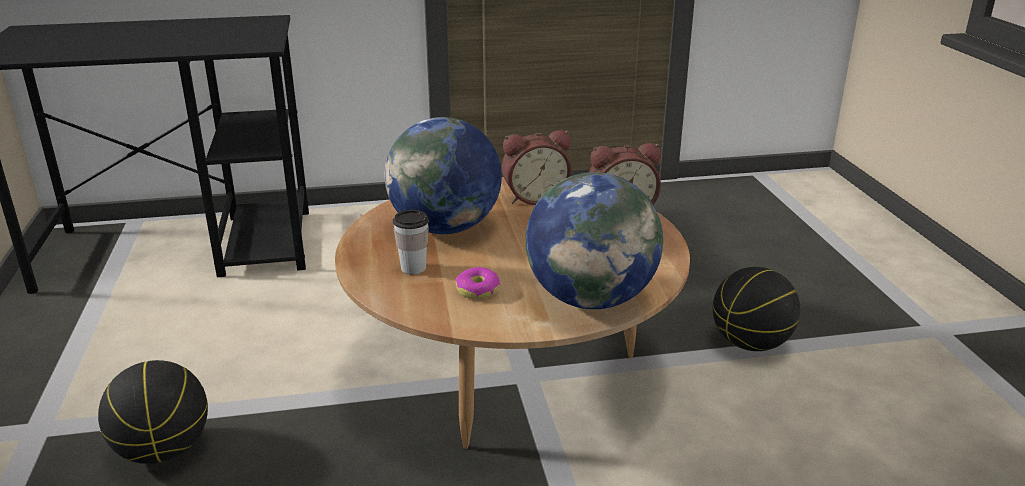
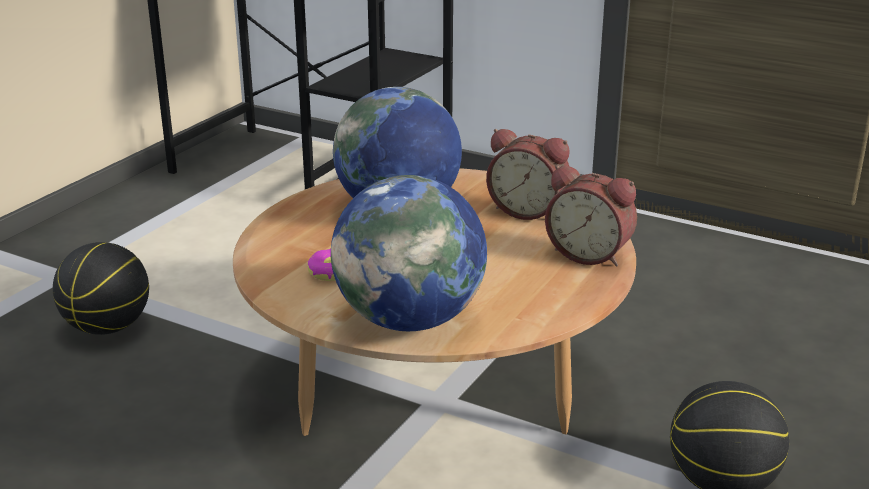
camera: 40 degrees right, 0 degrees up
cup [393,210,429,274] -> none

